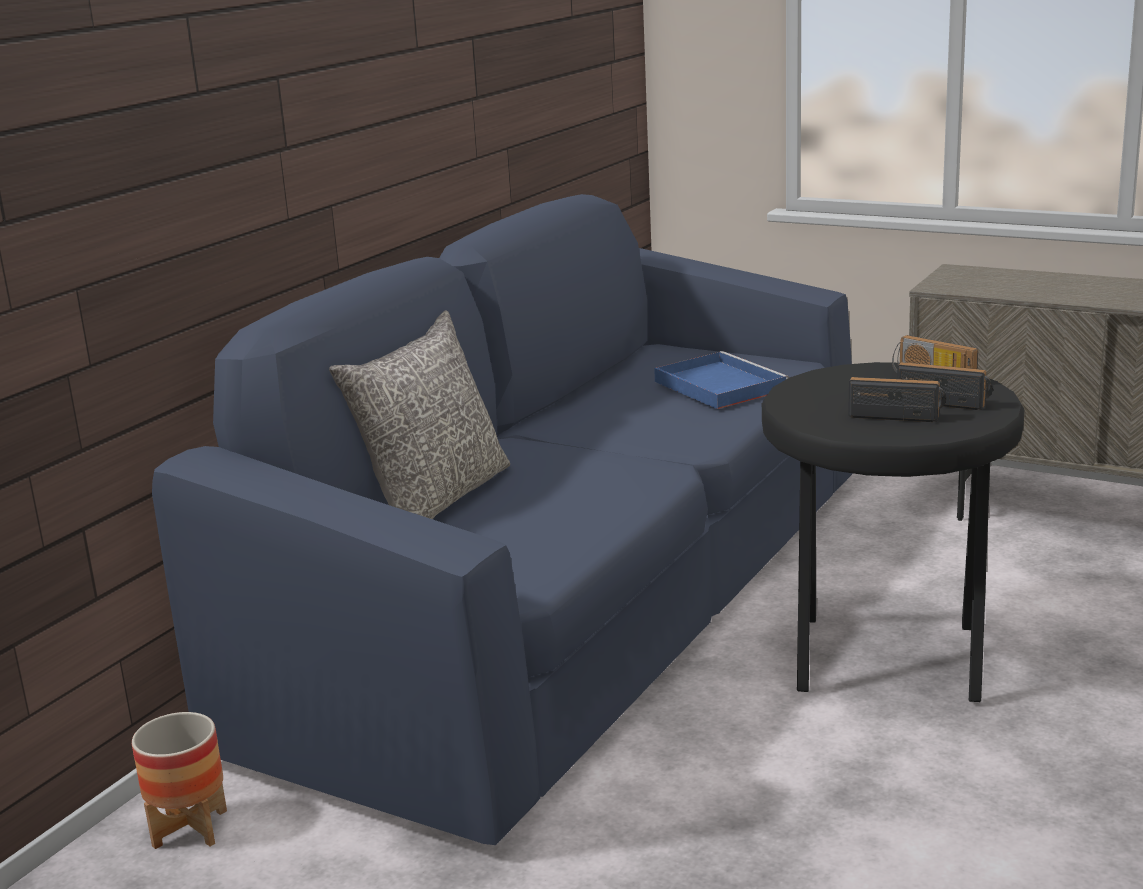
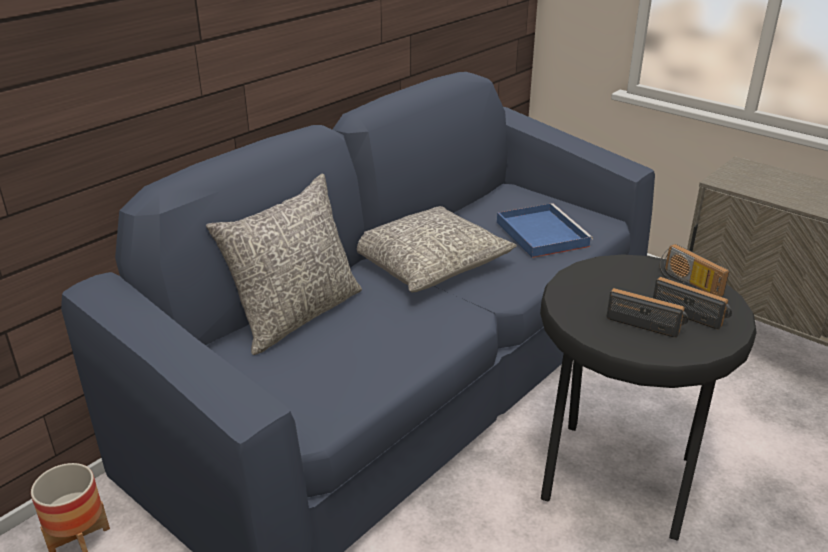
camera: 10 degrees right, 10 degrees up
none -> grey pillow [357,206,517,292]

